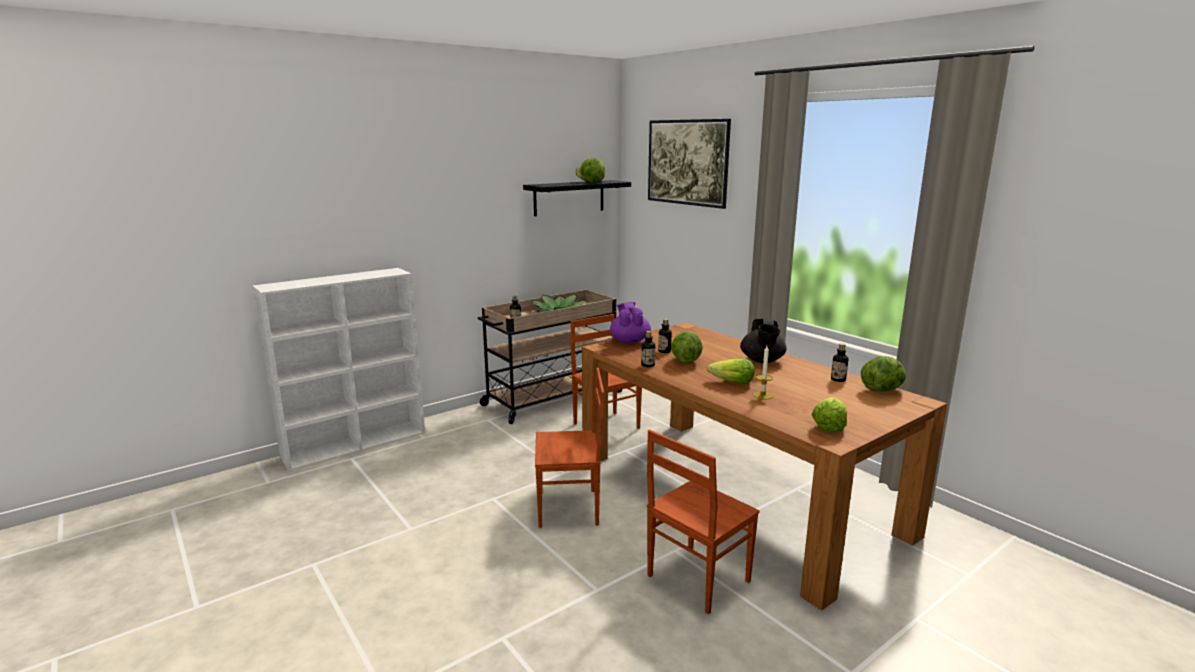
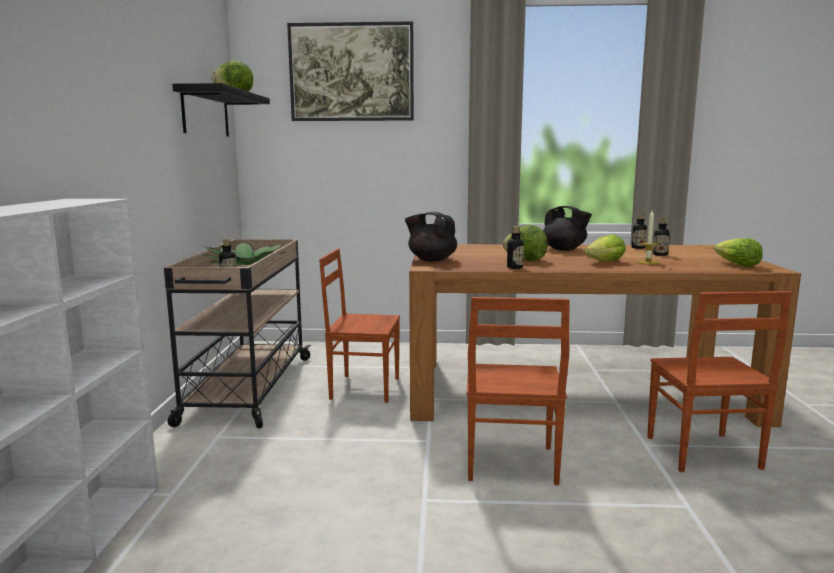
camera: 50 degrees left, 5 degrees down
brown chair [535,368,604,528] -> brown chair turned 150 degrees clockwise [467,297,570,485]
purple teapot [610,302,651,344] -> black teapot [405,212,457,262]
bottle [658,319,672,353] -> bottle moved to [652,218,670,256]
lettuce [861,356,906,392] -> none

